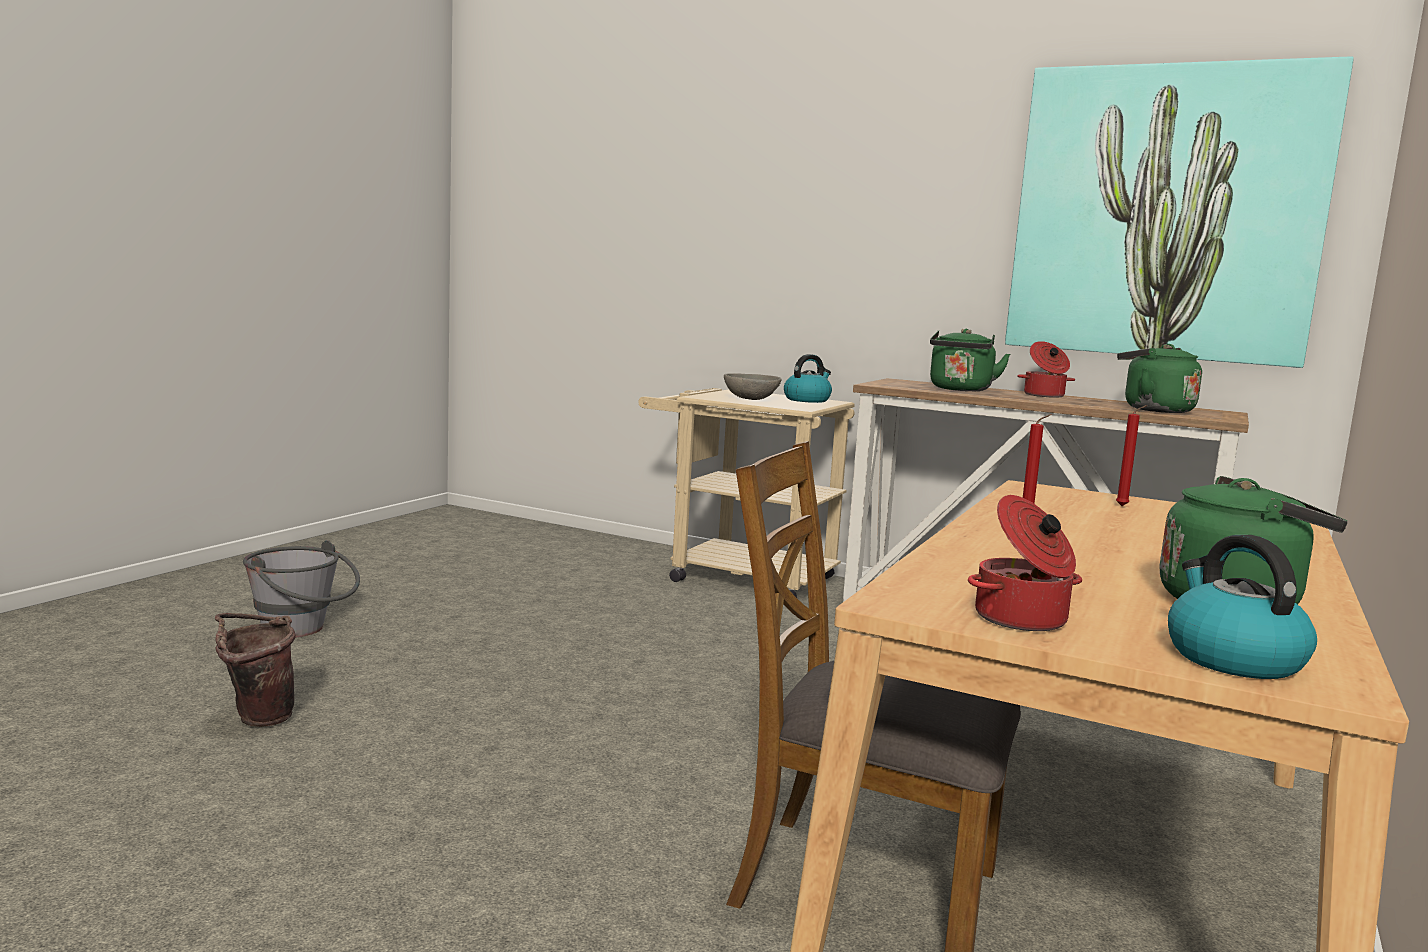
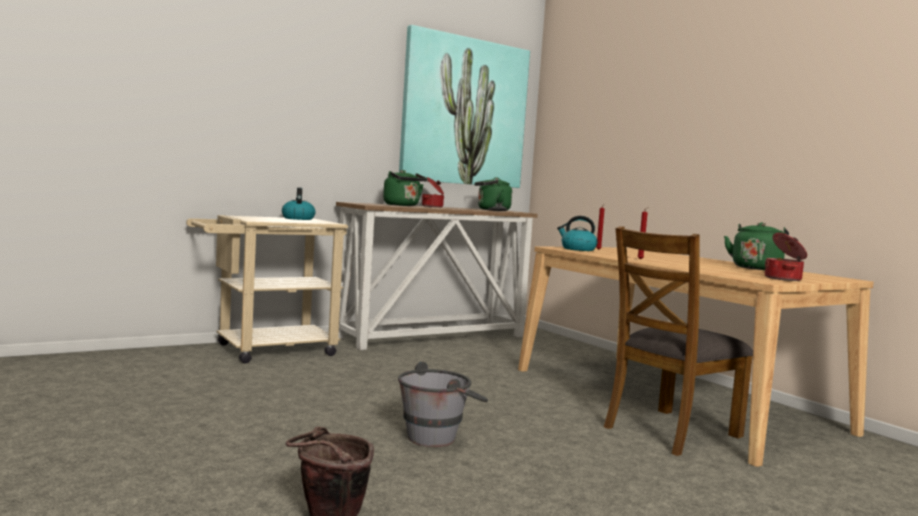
camera: 60 degrees left, 5 degrees down
grey bucket [243,540,360,638] -> grey bucket moved to [398,362,488,447]
grey bowl [724,373,782,400] -> none
kettle [1168,535,1317,679] -> kettle moved to [557,216,598,251]

